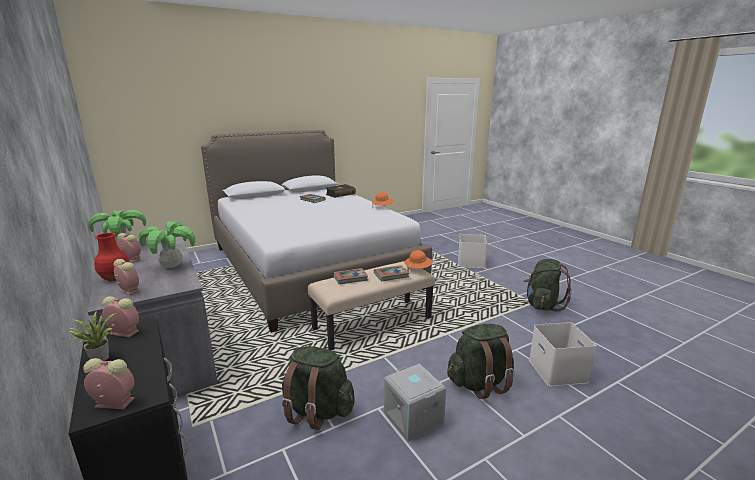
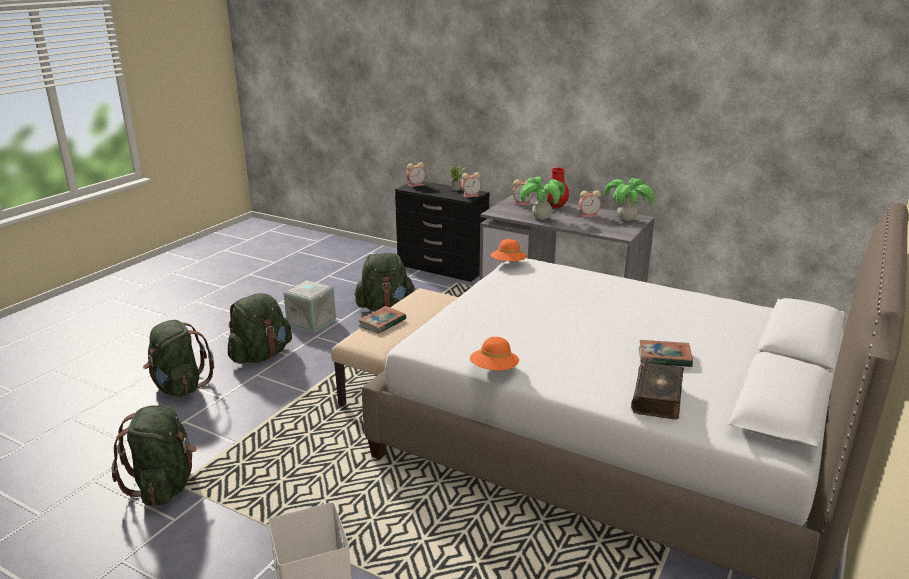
camera: 150 degrees right, 5 degrees up
book [333,268,368,284] -> none
orange hat [404,250,433,272] -> orange hat moved to [491,239,527,261]
white storage box [529,322,596,386] -> green backpack [143,320,214,397]

